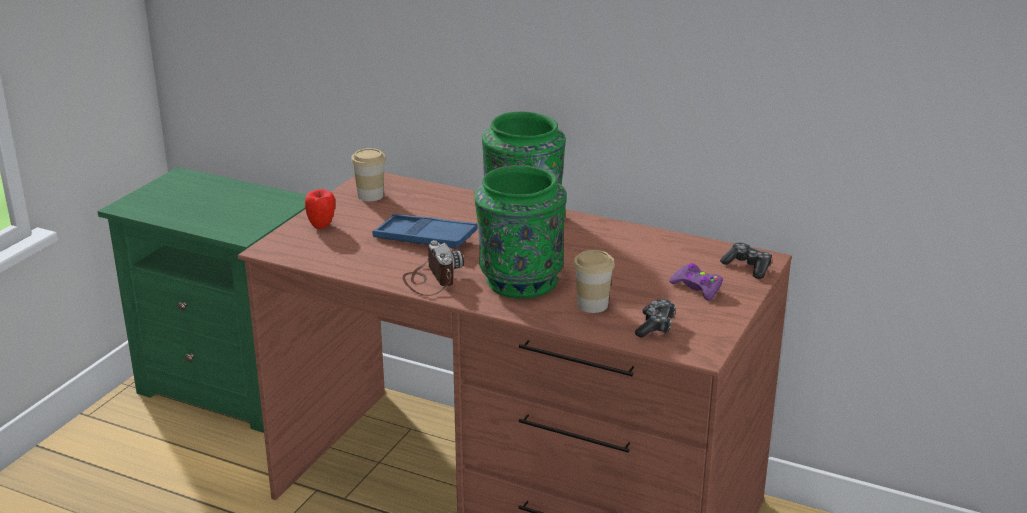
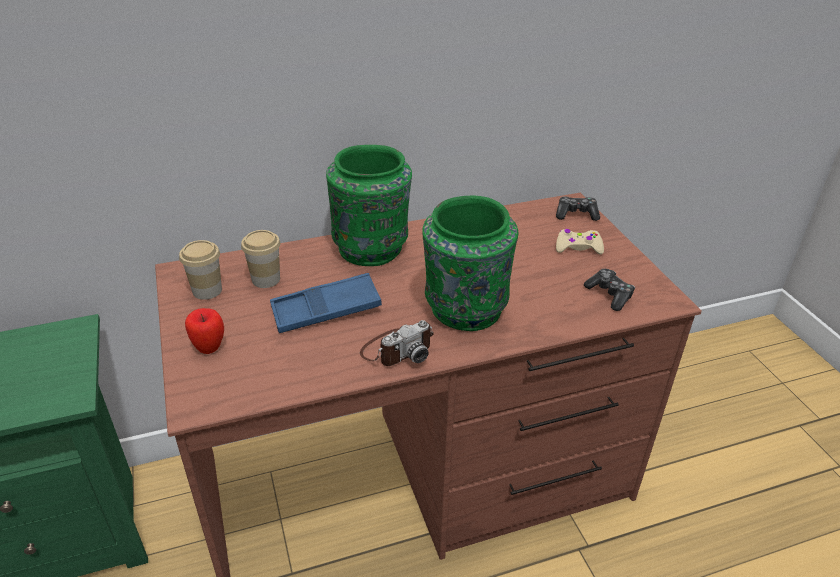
camera: 45 degrees left, 10 degrees up
camera [402,240,464,296] -> camera turned 120 degrees clockwise [360,320,434,366]
cup [573,250,615,313] -> cup moved to [241,230,280,288]
purple game controller [669,263,723,301] -> beige game controller [556,229,604,255]

